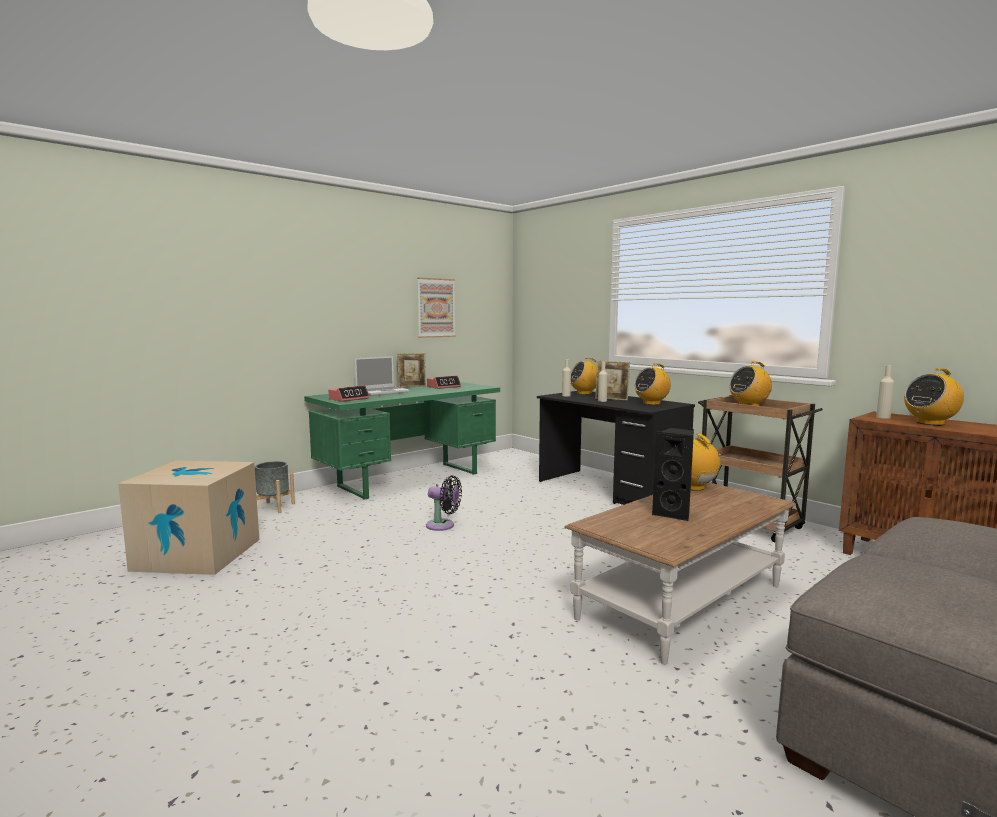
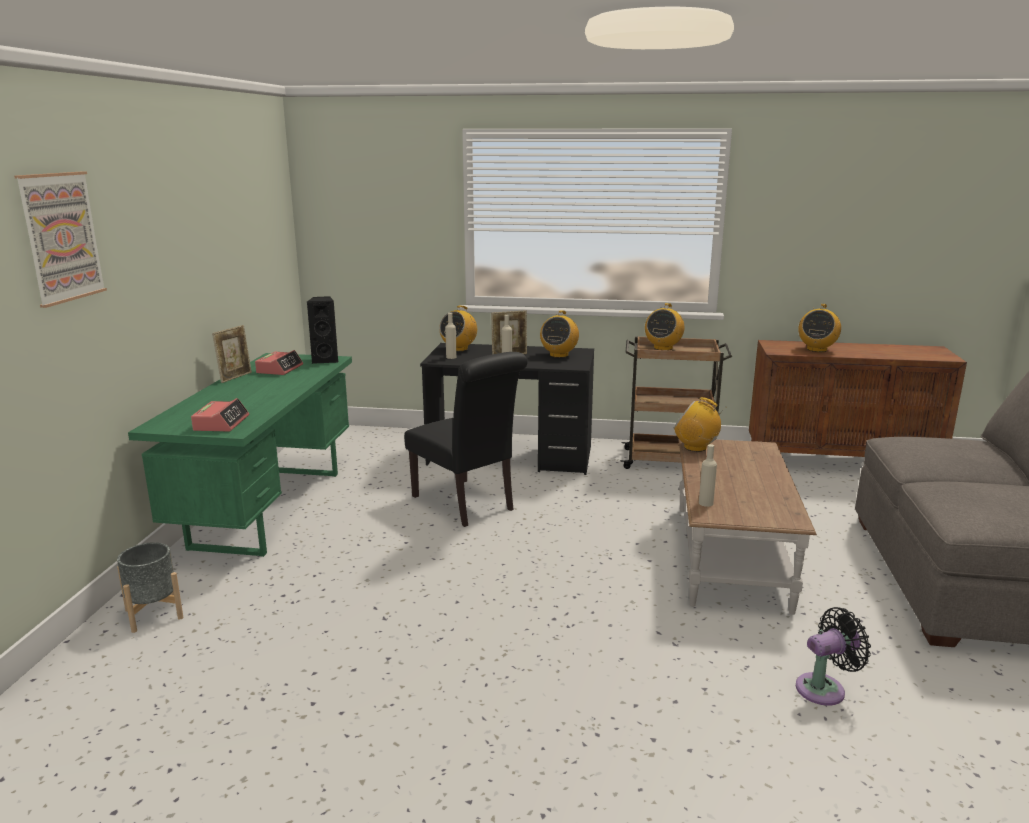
camera: 40 degrees left, 10 degrees up
cardboard box [118,461,259,575] -> none
laptop [355,356,409,396] -> none
picture [417,278,456,338] -> picture moved to [14,172,107,308]
black fan [426,475,462,531] -> black fan moved to [796,607,871,706]
black speaker [652,427,694,521] -> black speaker moved to [307,296,338,364]
beige bottle [876,365,894,419] -> beige bottle moved to [699,444,717,507]
none -> black chair [404,352,528,527]

